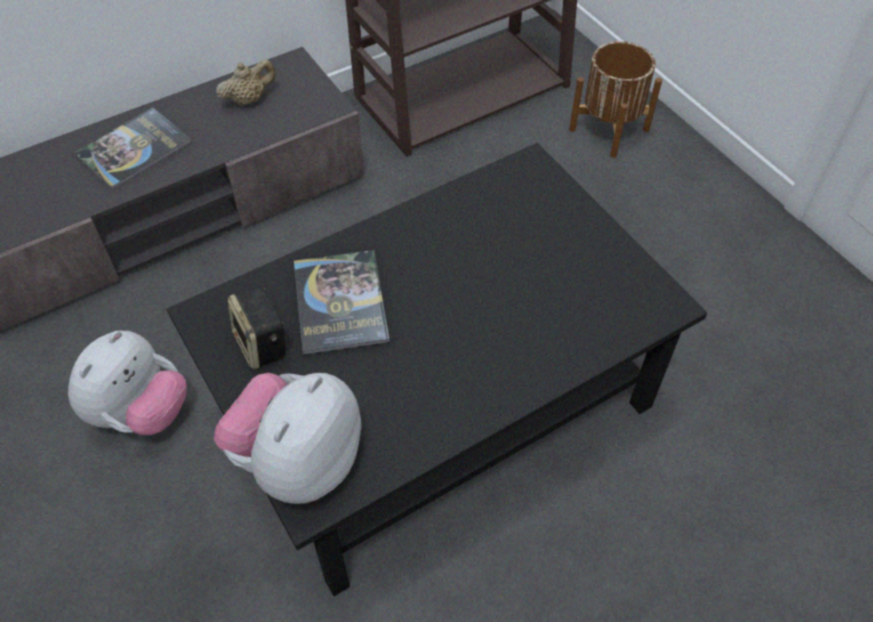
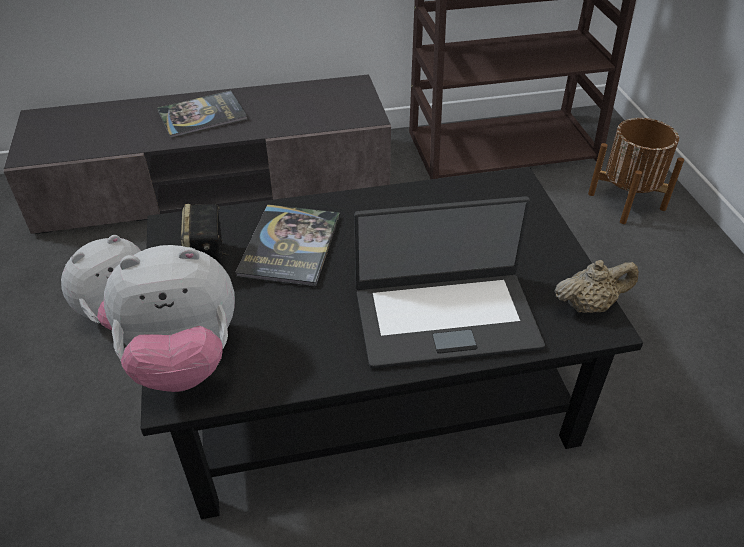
camera: 20 degrees right, 10 degrees down
plush toy [214,373,362,504] -> plush toy turned 150 degrees counterclockwise [104,245,235,392]
beige teapot [216,59,276,106] -> beige teapot moved to [555,260,639,313]
none -> laptop [354,196,545,368]

